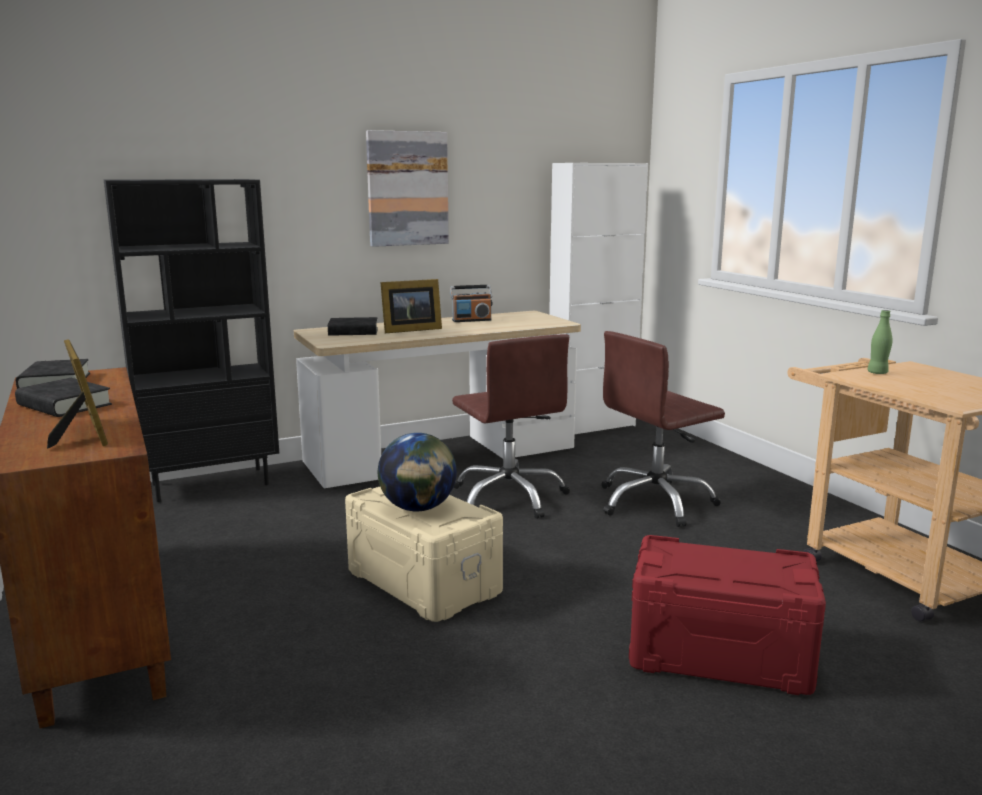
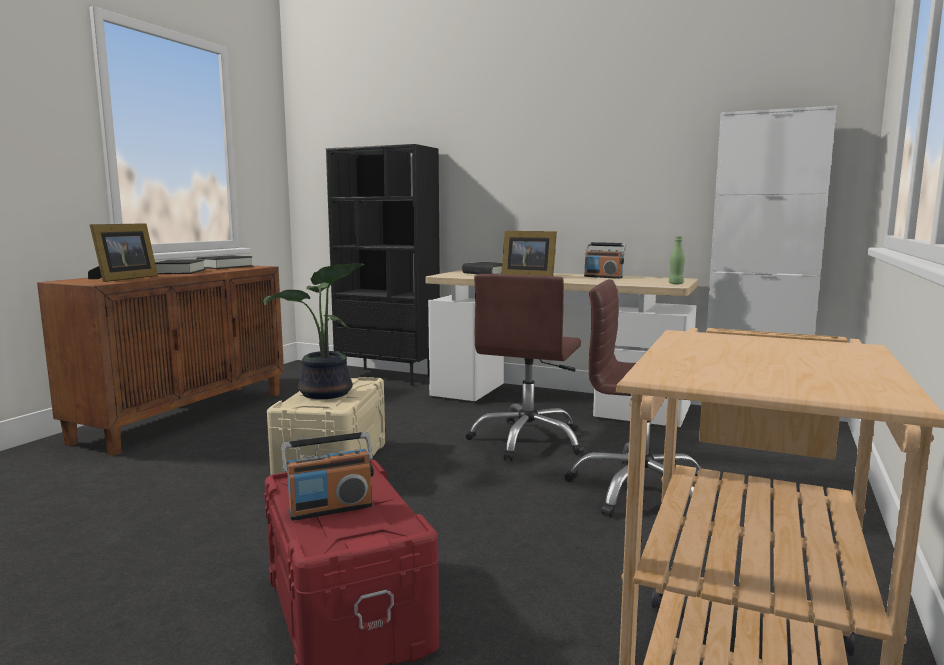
camera: 50 degrees right, 5 degrees down
picture [366,130,449,247] -> none
globe [378,433,457,512] -> potted plant [263,263,364,399]
green bottle [867,310,892,374] -> green bottle moved to [669,236,685,285]
none -> radio [281,432,374,521]

